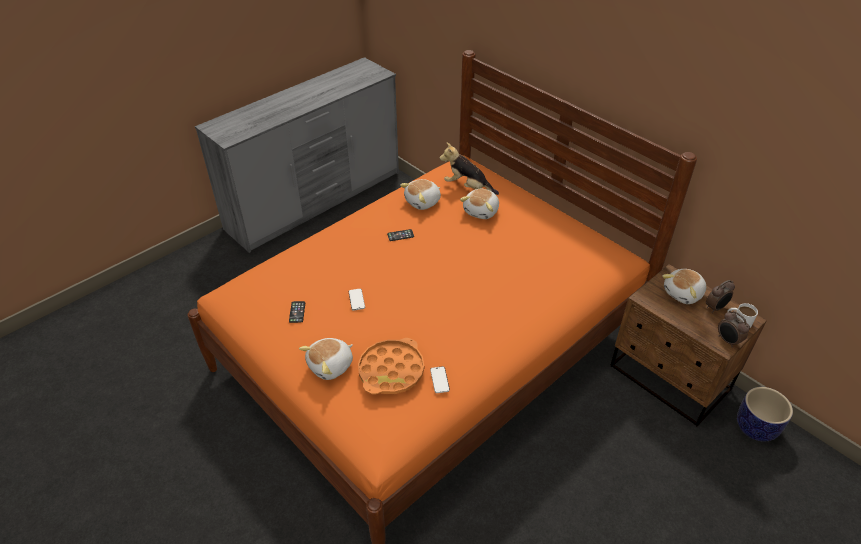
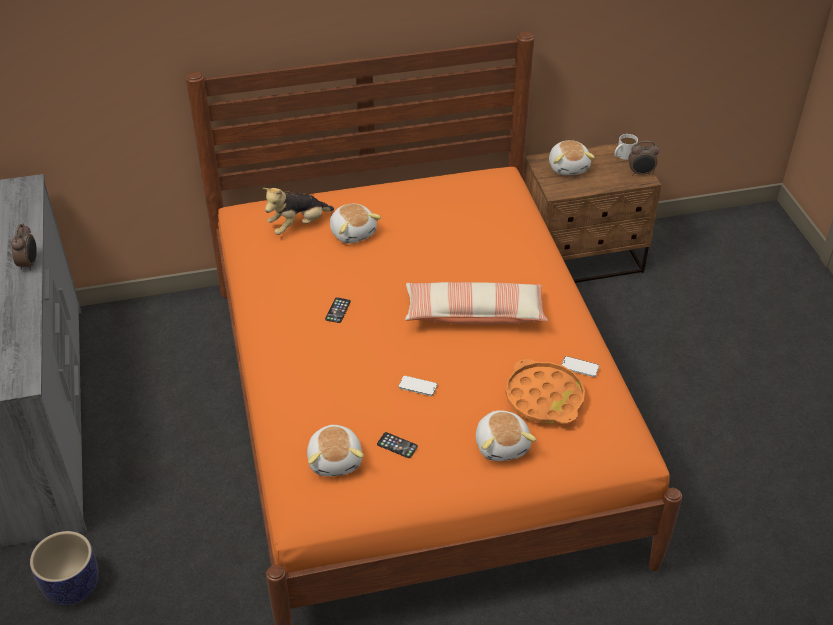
camera: 60 degrees left, 0 degrees up
plush toy [400,179,441,210] -> plush toy moved to [307,425,364,476]
alarm clock [706,280,735,313] -> alarm clock moved to [11,224,37,271]
planter [737,387,793,441] -> planter moved to [30,531,99,605]
none -> pillow [405,282,548,325]

